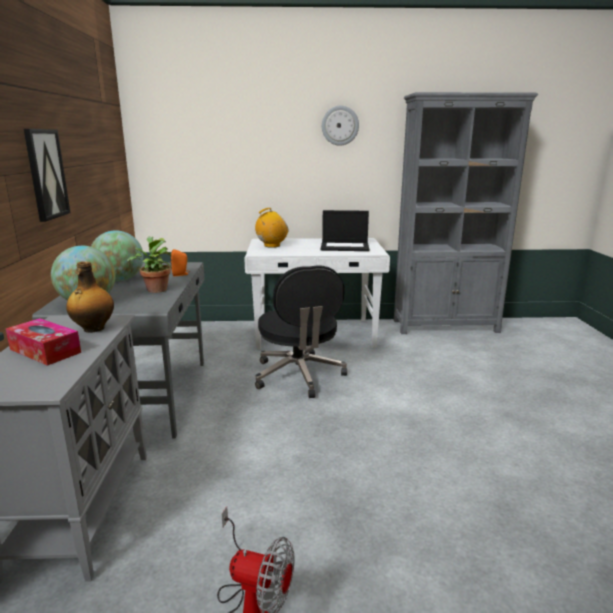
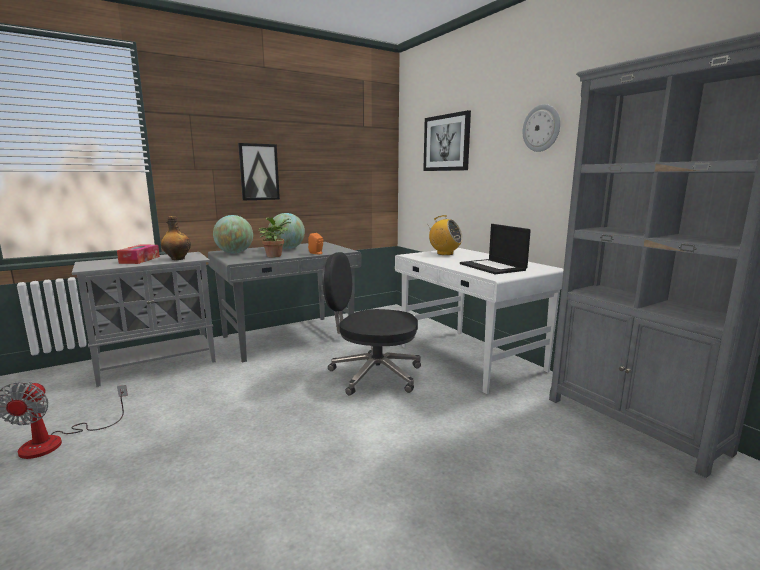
camera: 60 degrees right, 5 degrees down
black office chair [255,265,347,398] -> black office chair turned 60 degrees clockwise [322,252,421,396]
none -> picture [423,110,471,171]

